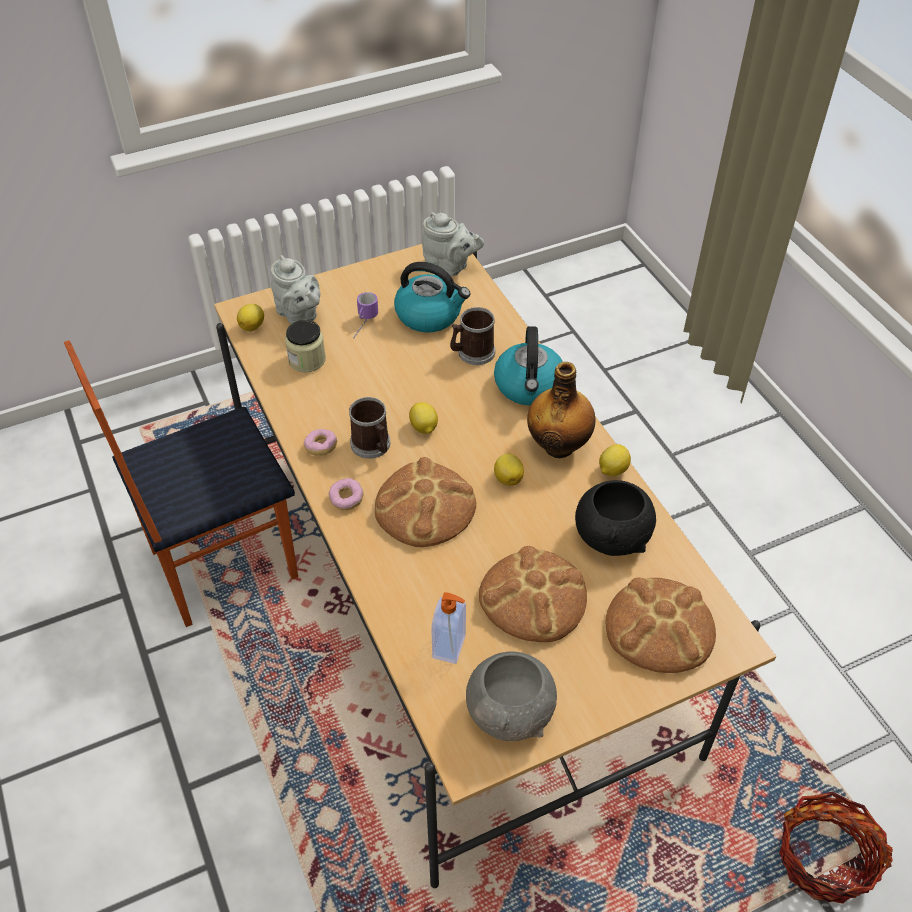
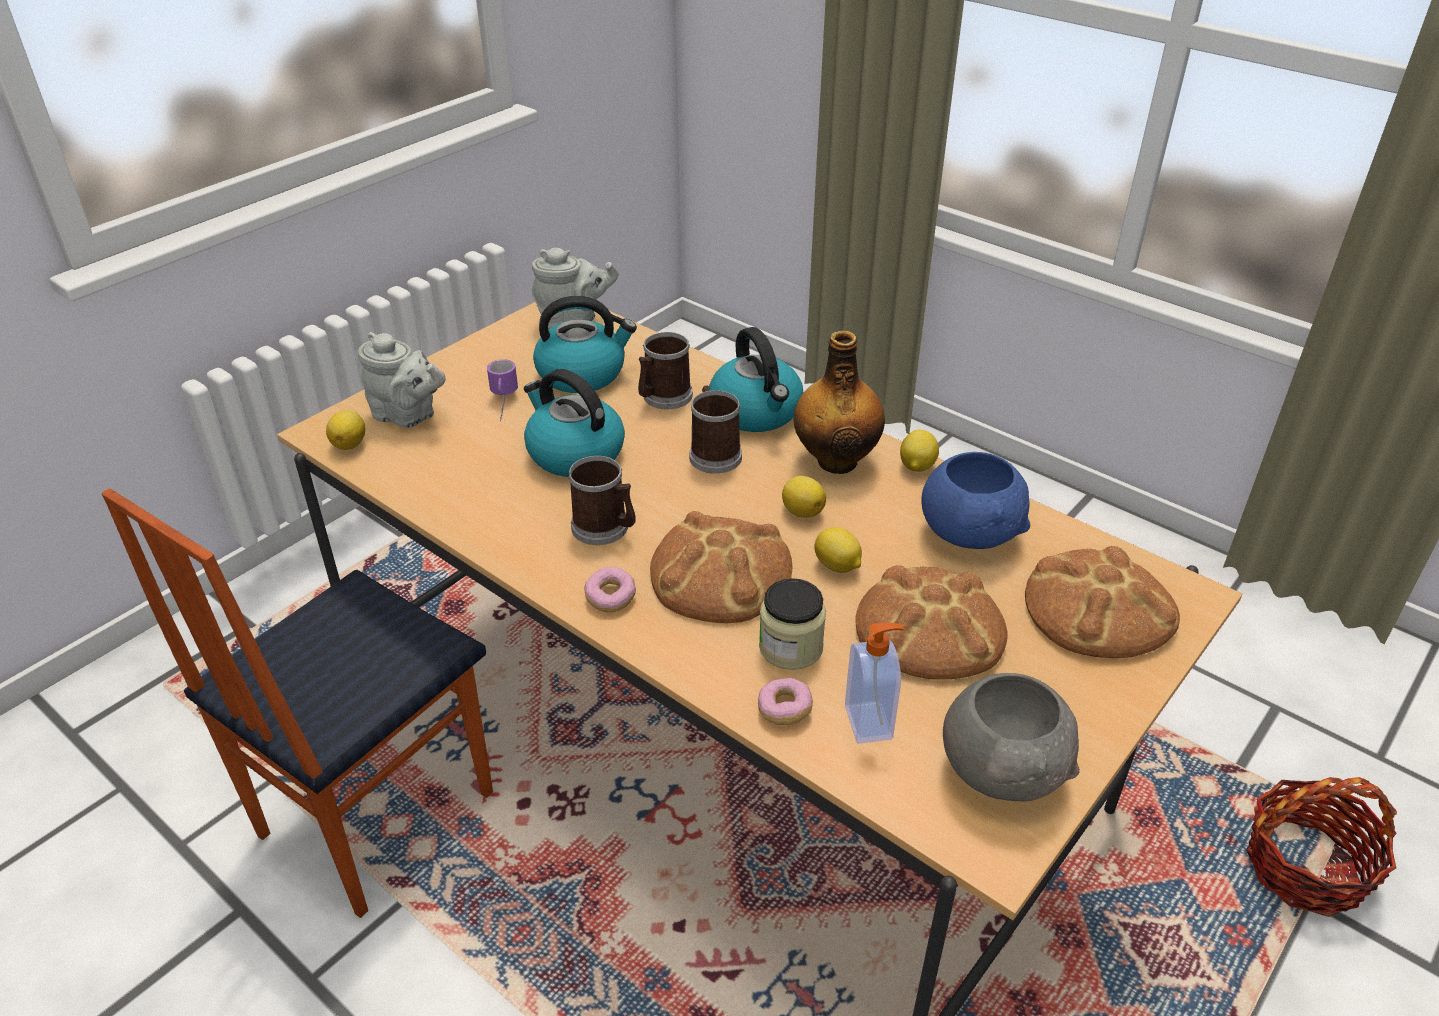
camera: 25 degrees left, 10 degrees down
jar [285,320,326,372] -> jar moved to [759,578,826,670]
donut [304,429,337,456] -> donut moved to [758,678,813,725]
lemon [409,402,438,434] -> lemon moved to [814,527,862,573]
black bowl [575,480,656,556] -> blue bowl [921,452,1030,549]
none -> kettle [524,369,625,477]
none -> mug [689,385,742,474]

